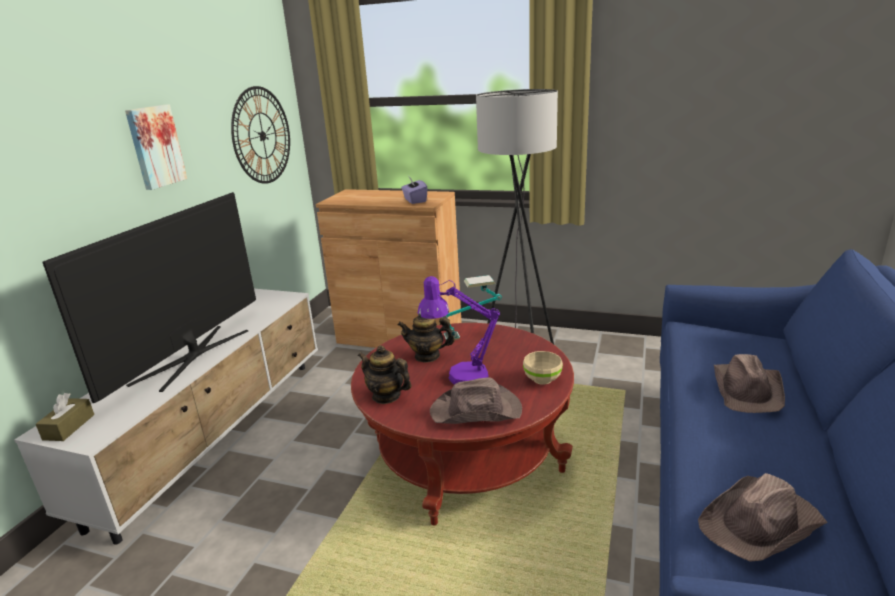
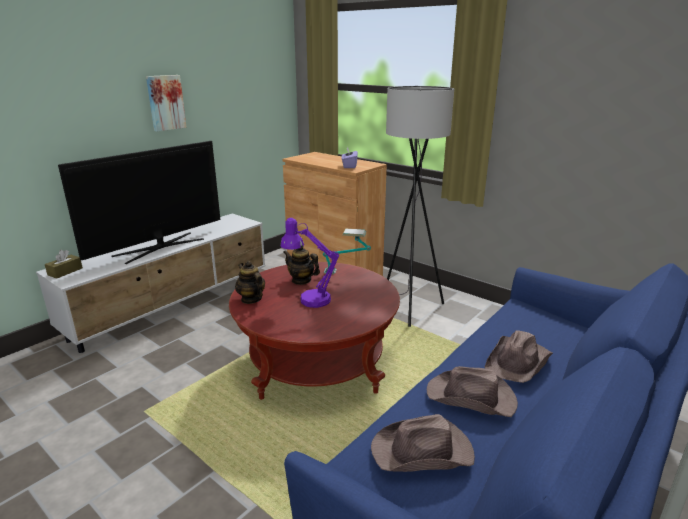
camera: 20 degrees right, 0 degrees up
wall clock [231,86,290,184] -> none
brown hat [430,377,522,424] -> brown hat moved to [427,366,518,417]
beige bowl [523,351,563,385] -> none

